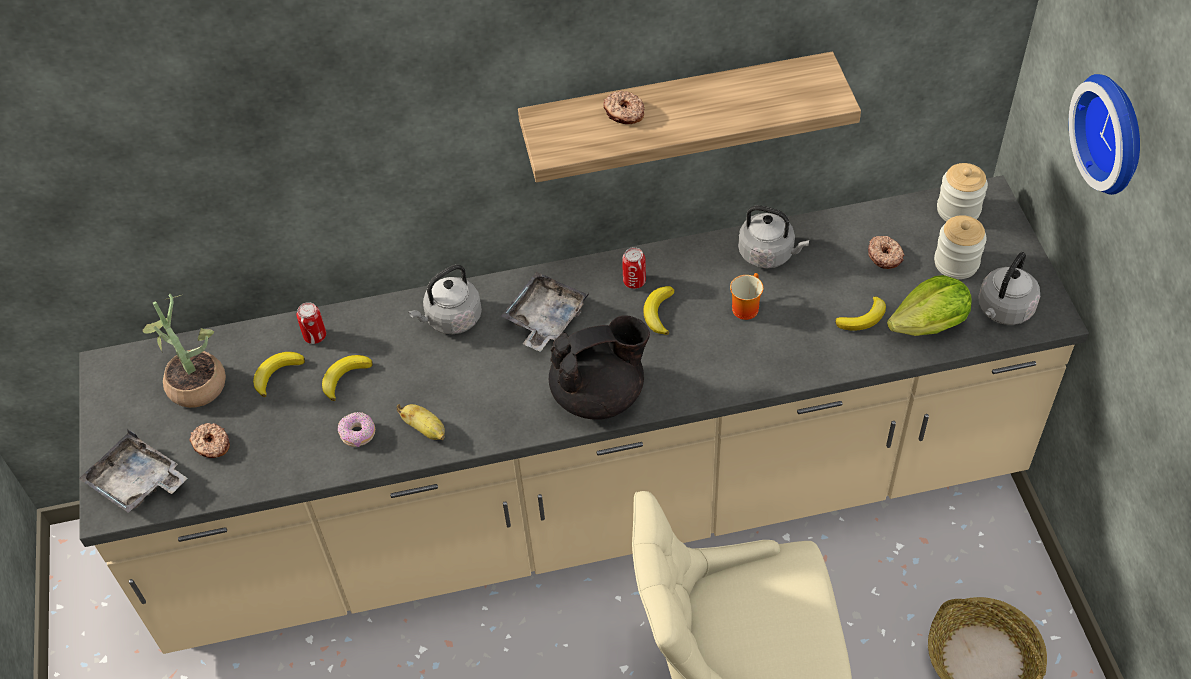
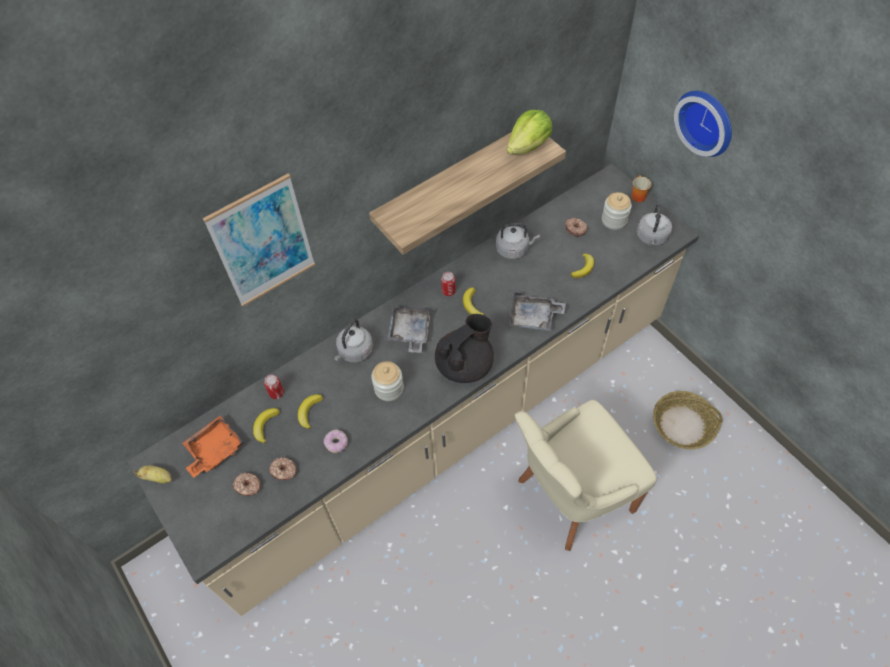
camera: 25 degrees left, 5 degrees up
grey tray [79,428,187,513] -> grey tray moved to [509,292,566,331]
potted plant [142,294,226,408] -> orange tray [182,415,244,478]
banana [397,404,445,440] -> banana moved to [133,466,172,484]
donut [603,91,645,124] -> donut moved to [269,457,297,480]
mug [730,273,764,320] -> mug moved to [631,175,652,202]
lettuce [887,275,972,336] -> lettuce moved to [507,110,552,155]
jar [937,163,988,222] -> jar moved to [371,361,404,401]
none -> picture [203,173,315,307]

